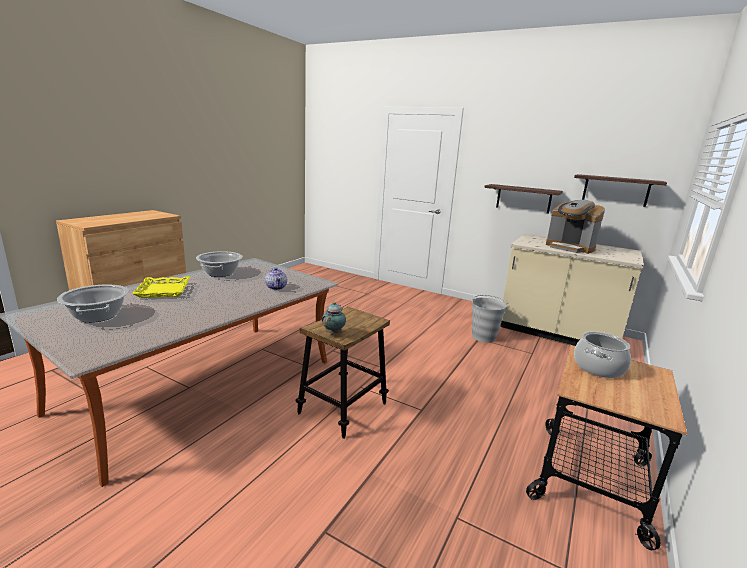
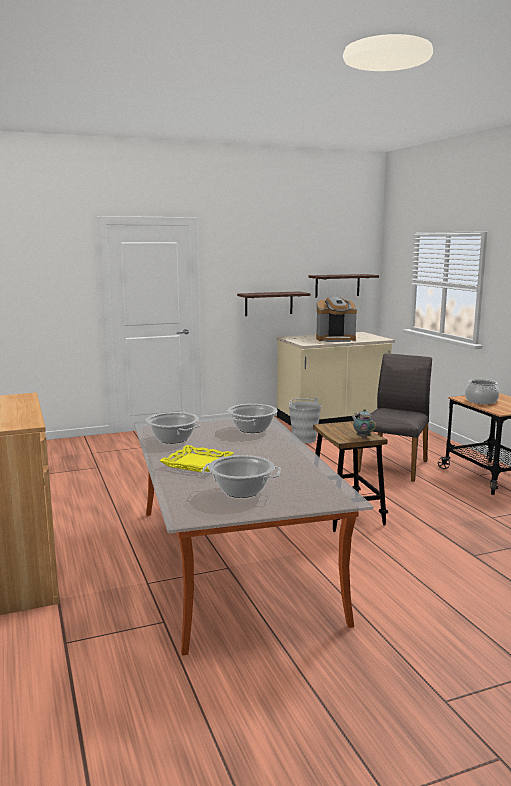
camera: 50 degrees left, 5 degrees down
teapot [265,268,287,290] -> cooking pot [227,404,278,433]
none -> grey chair [358,353,432,482]

